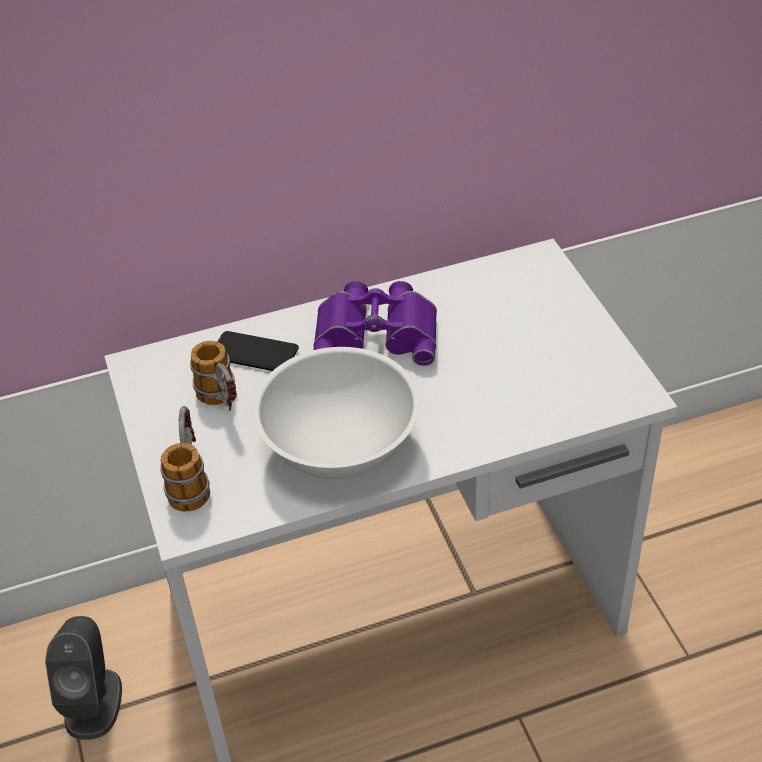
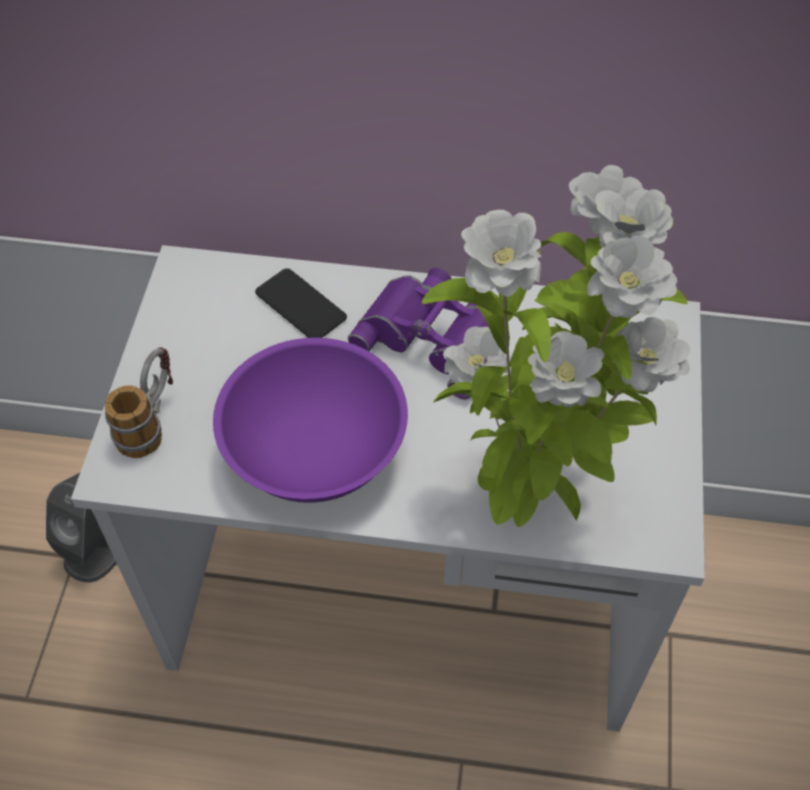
camera: 25 degrees right, 10 degrees up
mug [190,341,237,411] -> none
white bowl [252,347,420,479] -> purple bowl [213,338,408,503]
none -> potted plant [422,165,691,527]

